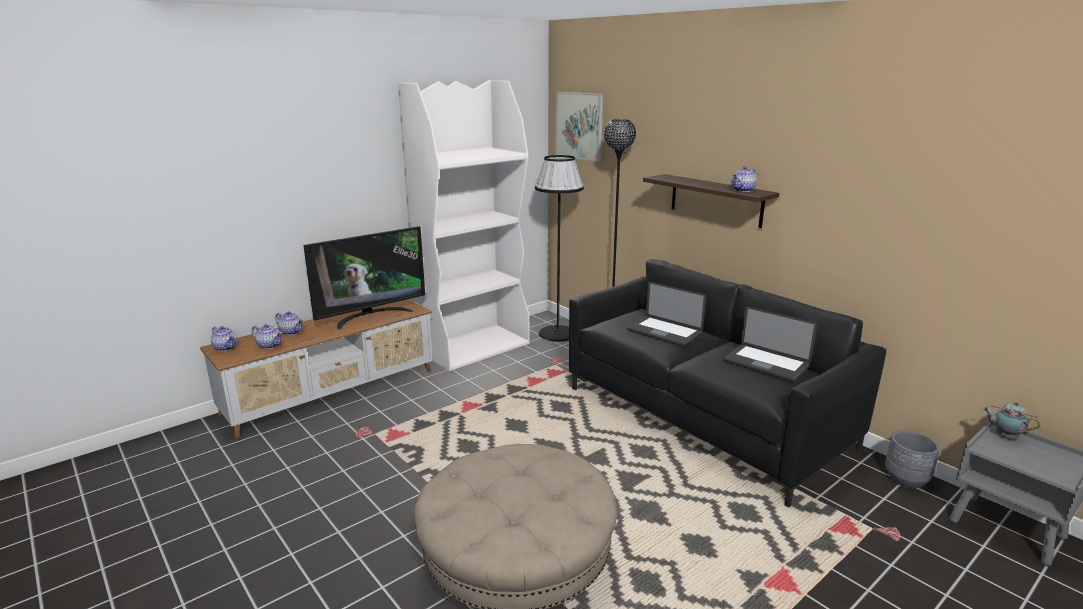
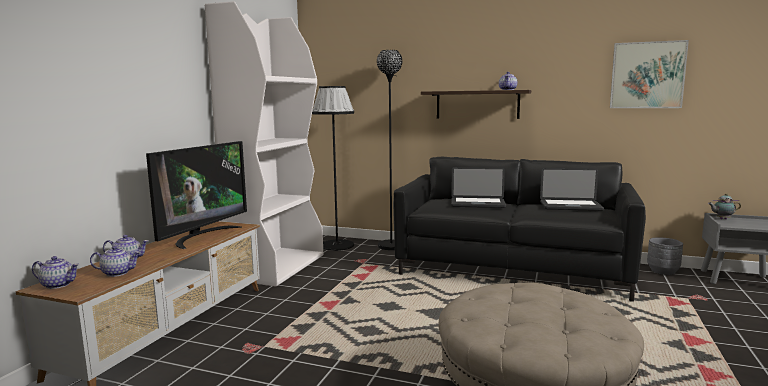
camera: 30 degrees left, 10 degrees down
picture [556,92,603,162] -> picture moved to [610,40,689,108]

